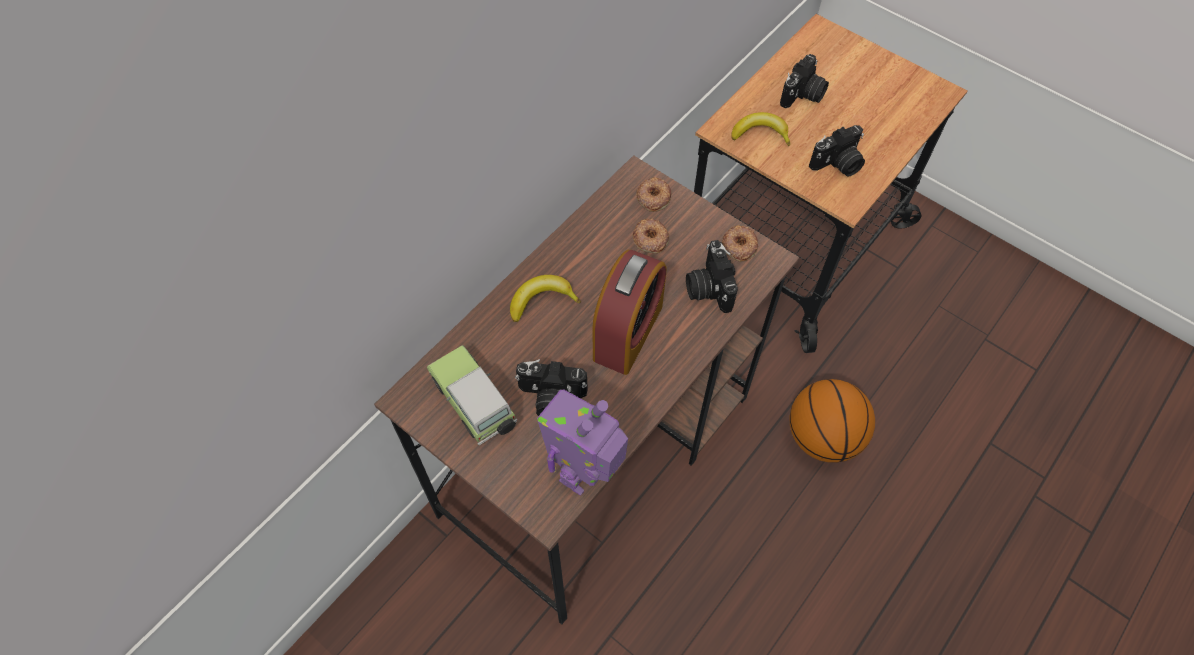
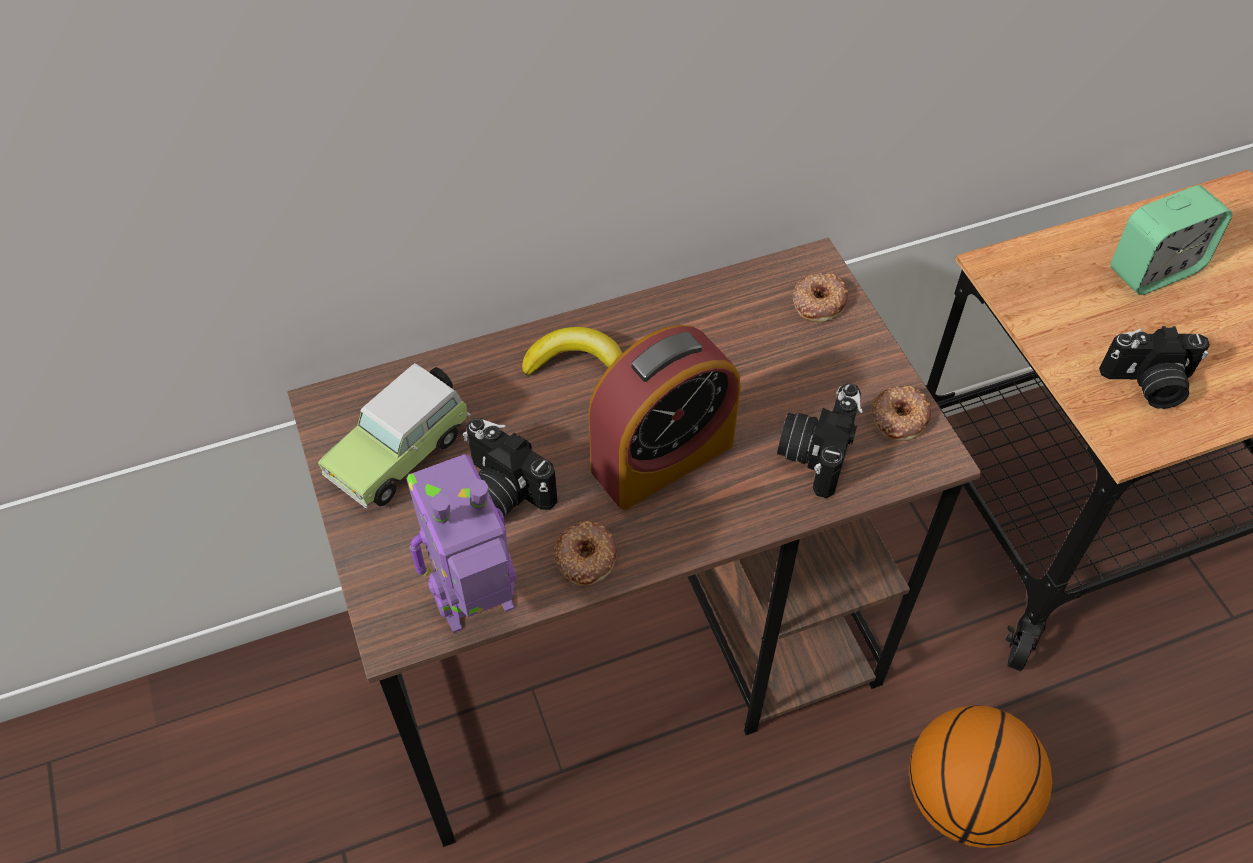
camera: 30 degrees right, 5 degrees down
toy car [427,345,518,445] -> toy car turned 135 degrees counterclockwise [318,363,471,509]
donut [632,218,669,254] -> donut moved to [554,521,617,586]
banana [731,112,790,146] -> none
camera [780,54,829,108] -> alarm clock [1110,185,1233,295]

